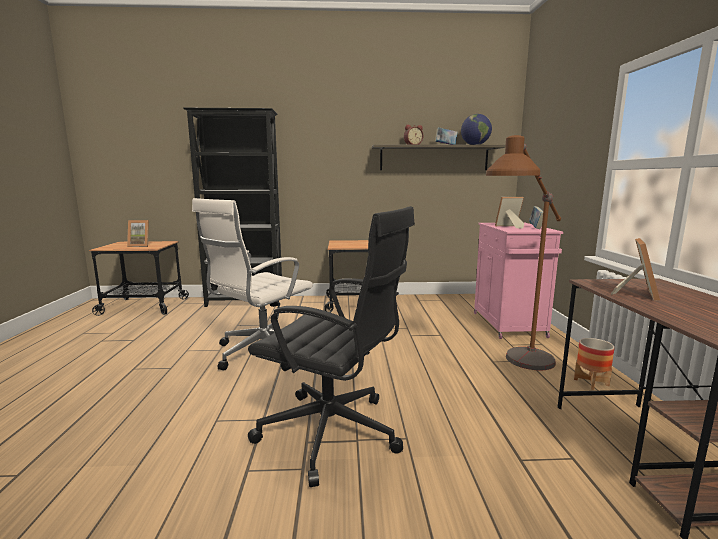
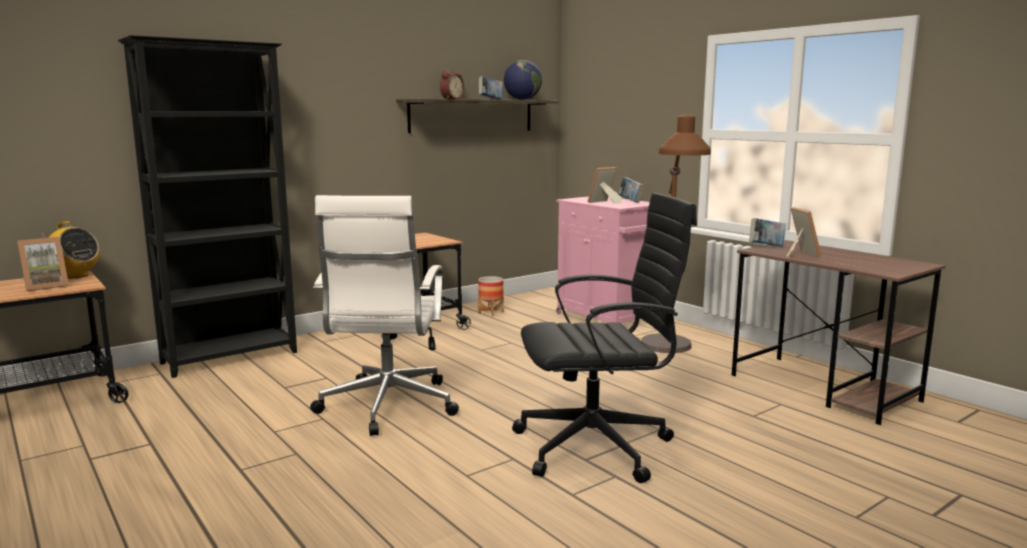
camera: 35 degrees left, 0 degrees up
planter [574,338,615,390] -> planter moved to [478,276,504,316]
none -> radio [42,221,100,279]
none -> book [749,218,786,246]

